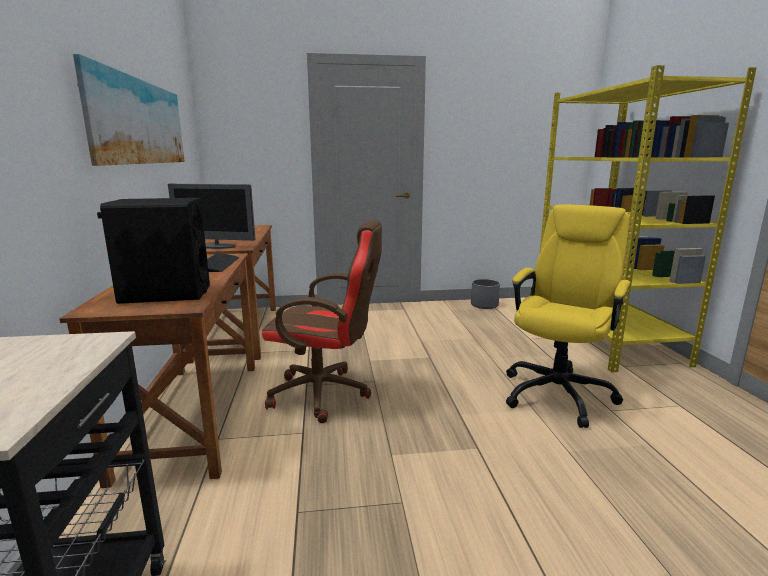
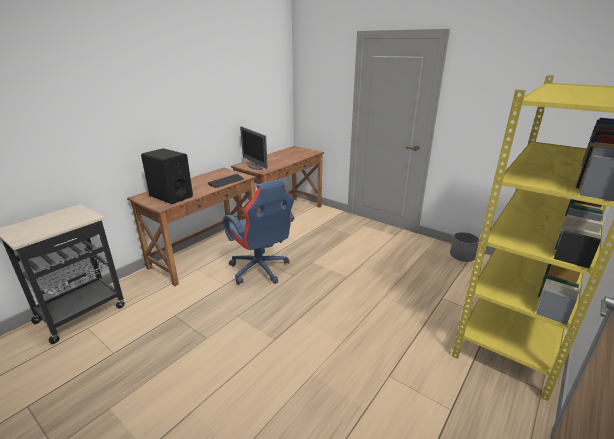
camera: 45 degrees right, 10 degrees up
picture [73,54,185,166] -> none
brown office chair [262,220,382,423] -> blue office chair [223,180,294,285]
yellow office chair [506,204,631,428] -> none

